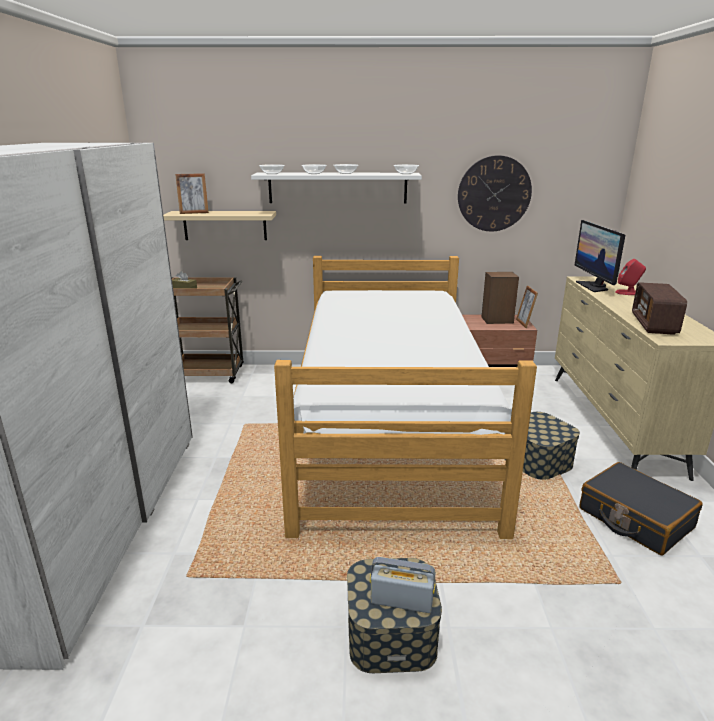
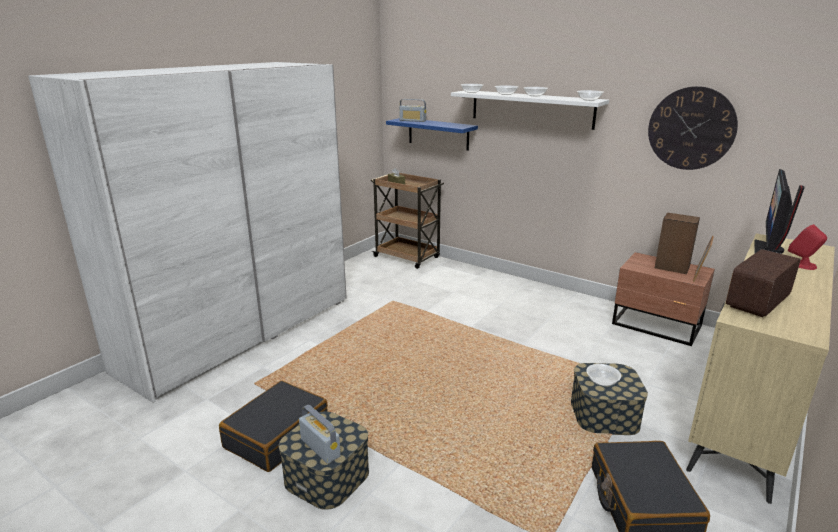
camera: 35 degrees right, 0 degrees up
beige shelf [163,211,276,240] -> blue shelf [386,118,478,151]
picture frame [175,173,209,214] -> radio [399,99,426,122]
bed [274,256,537,539] -> none
none -> black suitcase [219,381,328,472]
none -> bowl [586,364,621,386]

